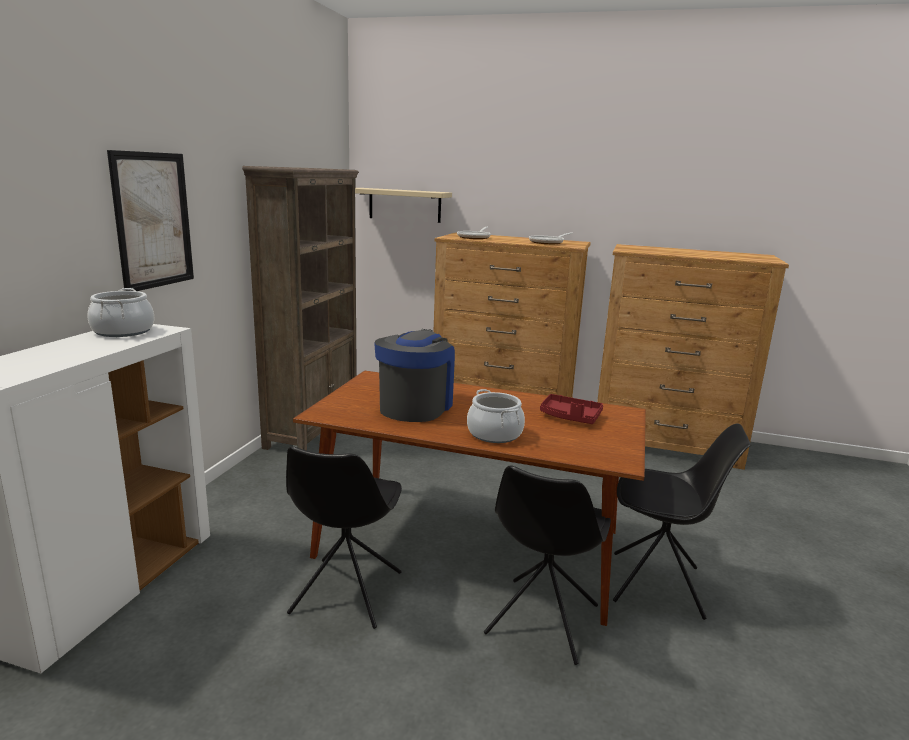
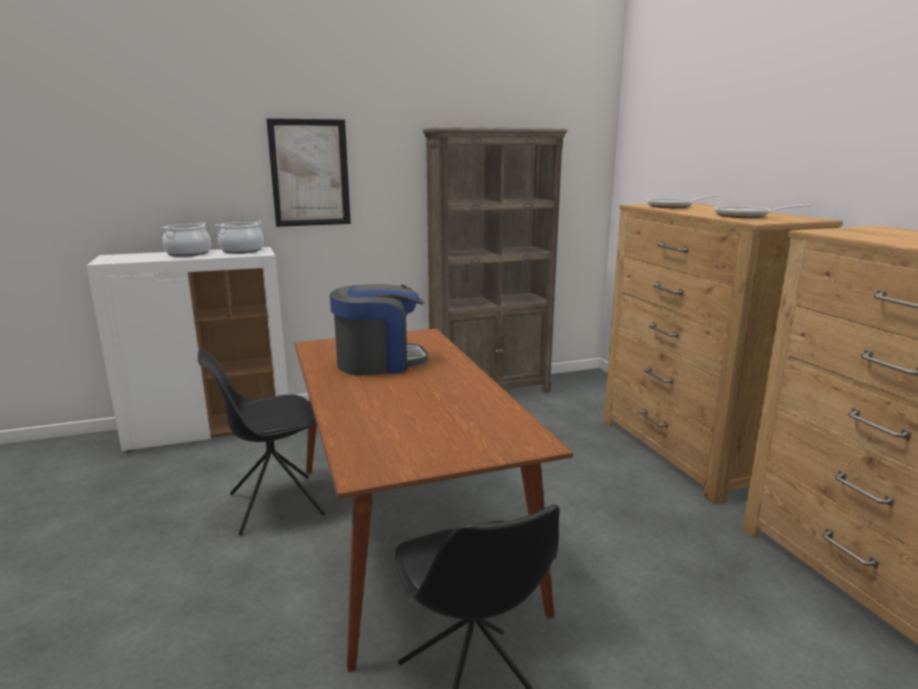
camera: 55 degrees right, 0 degrees up
beige shelf [355,188,452,223] -> none
cooking pot [467,389,525,443] -> cooking pot moved to [162,222,211,257]
black chair [484,465,611,665] -> none
red tray [540,394,603,424] -> none

